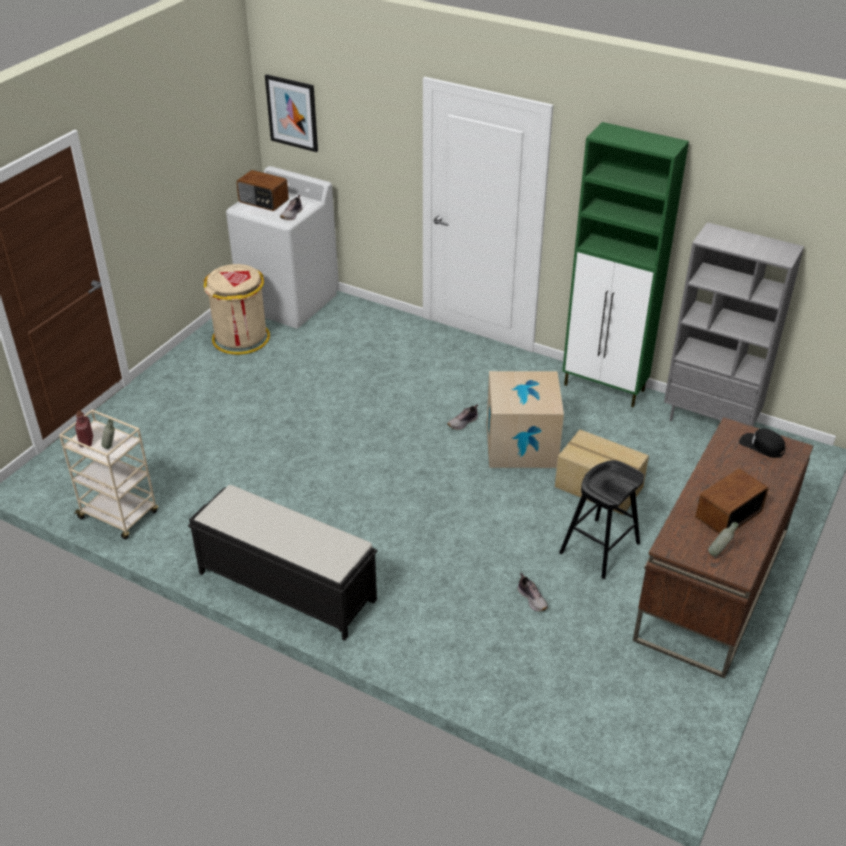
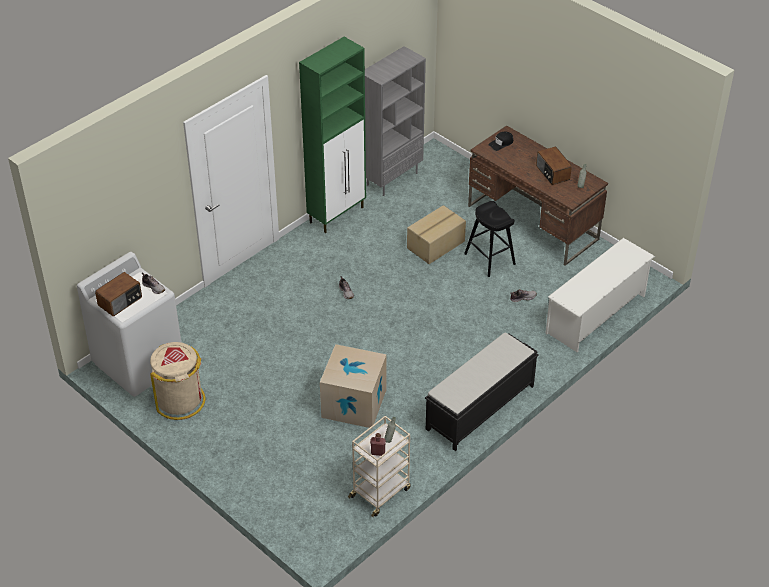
camera: 75 degrees left, 5 degrees up
picture [265,74,318,152] -> none
cardboard box [487,371,564,468] -> cardboard box moved to [320,344,386,428]
none -> white shoe rack [545,238,655,352]

